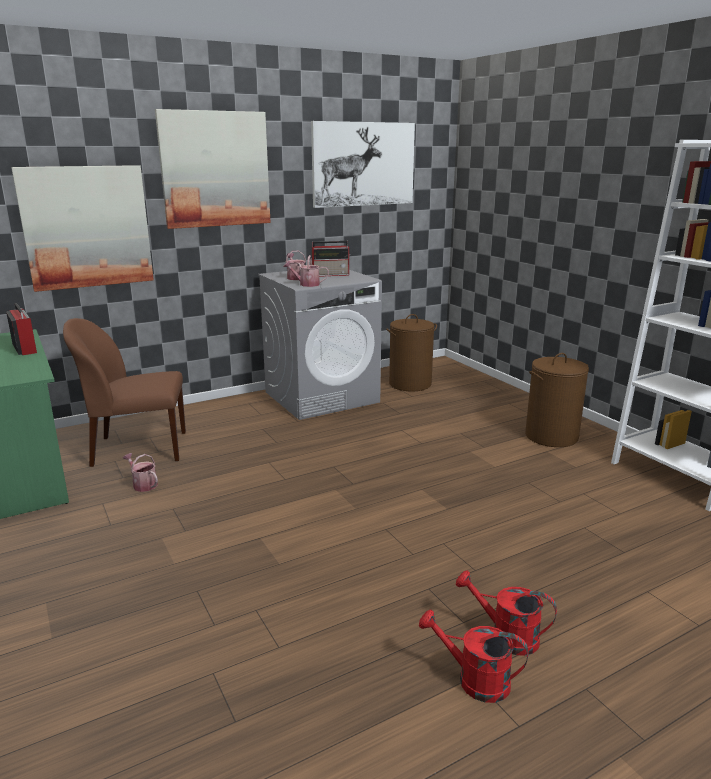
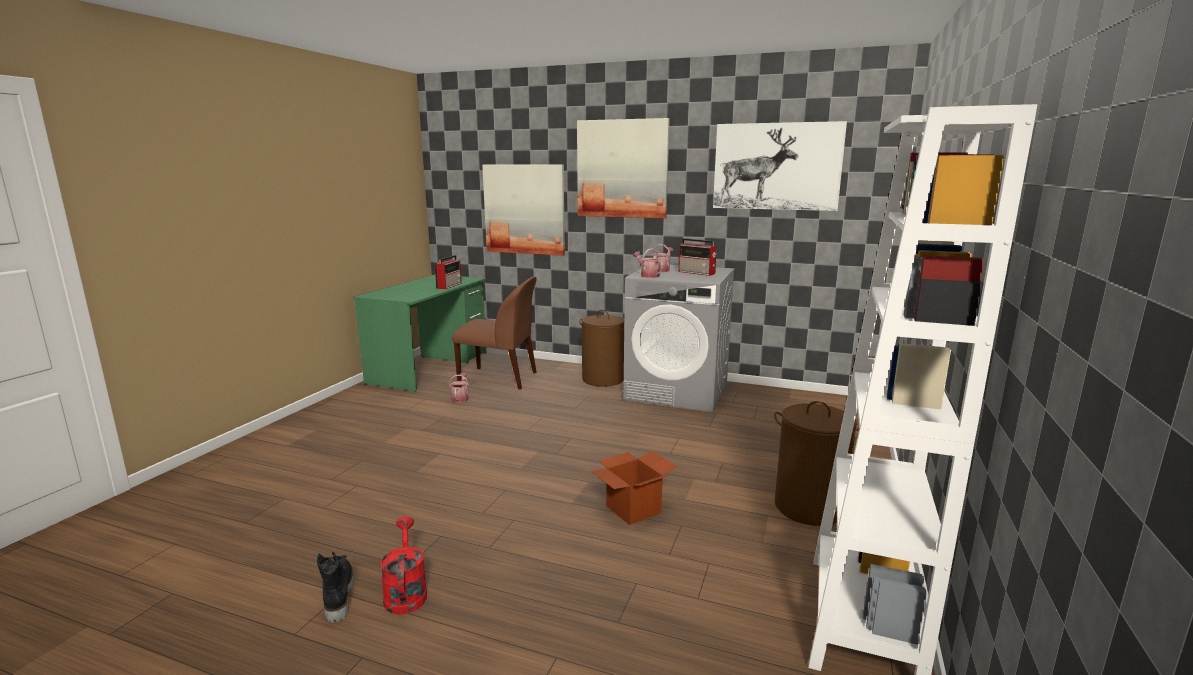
camera: 50 degrees right, 5 degrees down
brown chair [63,318,186,467] -> brown chair turned 150 degrees clockwise [452,277,537,390]
brown laundry basket [386,314,437,391] -> brown laundry basket moved to [579,310,624,387]
red watering can [419,610,529,703] -> black boot [317,551,354,622]
none -> cardboard box [591,451,677,525]

